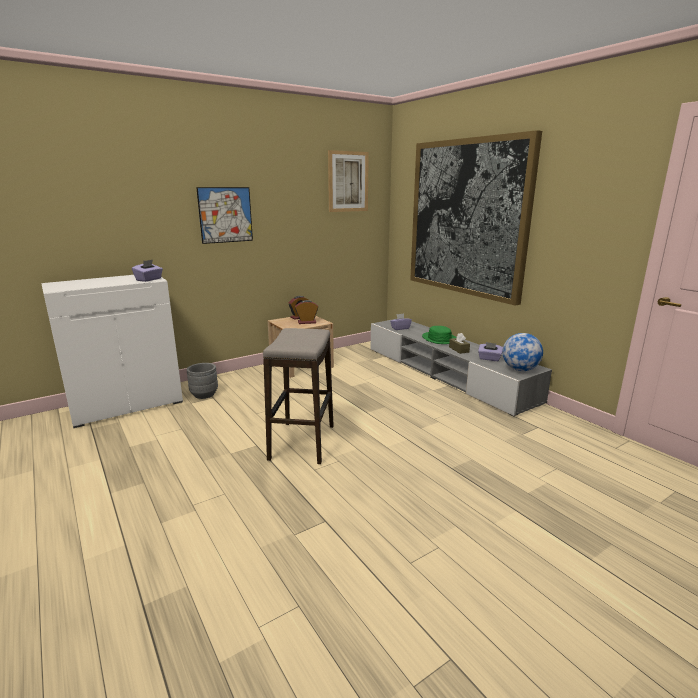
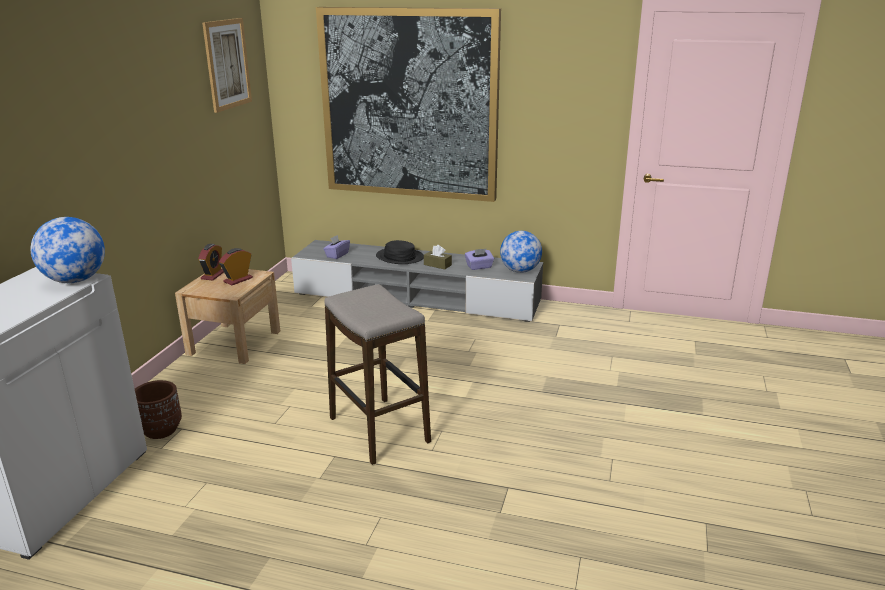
camera: 40 degrees left, 5 degrees up
purple tissue box [132,260,163,282] -> globe [31,217,105,283]
grey planter [187,363,218,399] -> brown planter [135,380,182,439]
picture [196,187,253,244] -> none
green hat [422,326,457,344] -> black hat [376,240,424,264]

